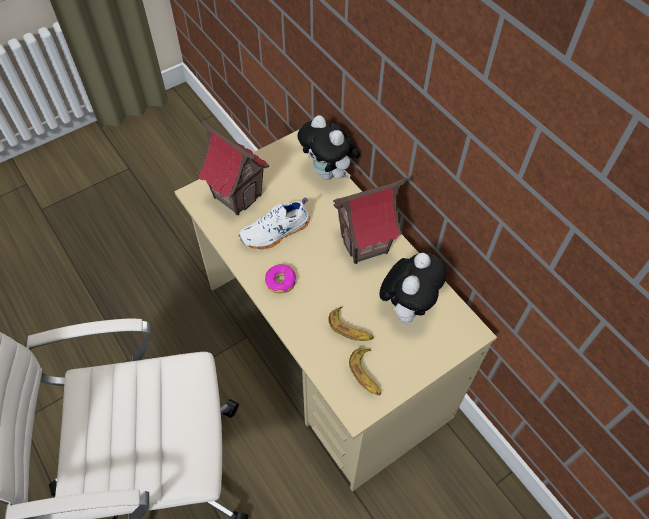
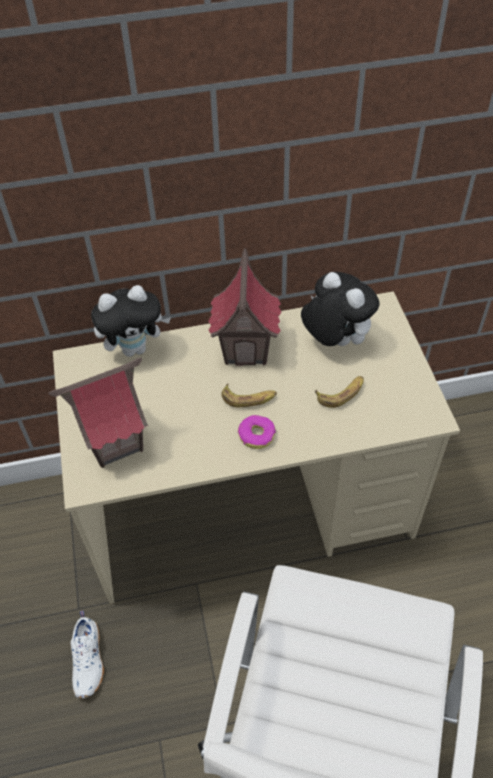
camera: 65 degrees left, 5 degrees down
white shoe [239,198,310,249] -> white shoe moved to [70,610,104,698]
banana [349,348,381,396] -> banana moved to [221,383,277,407]

